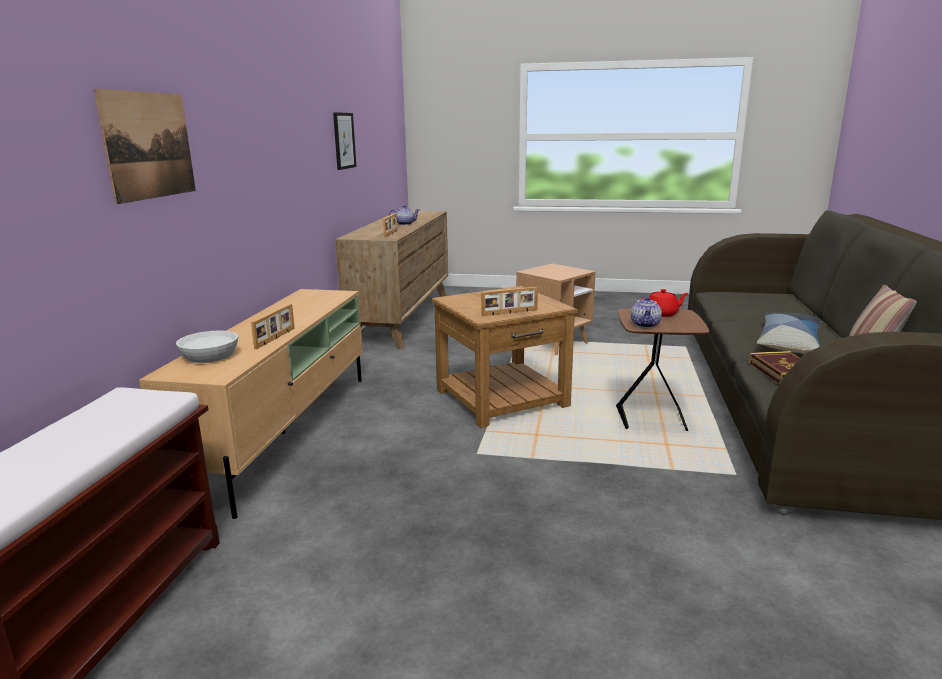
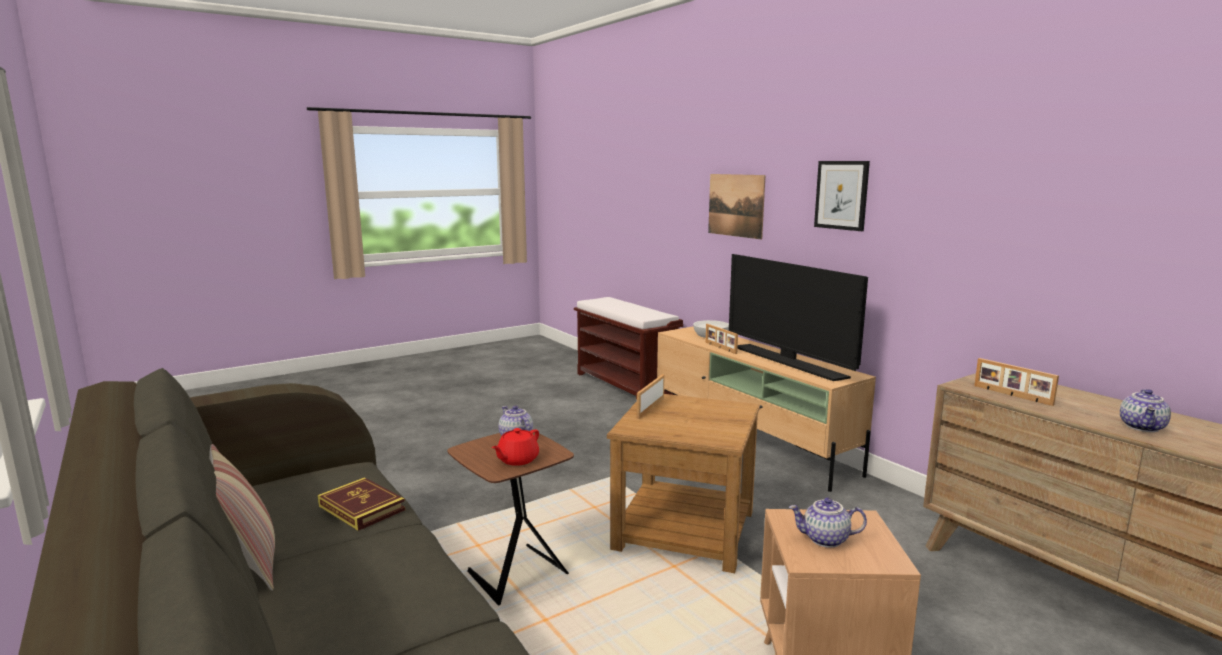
camera: 135 degrees right, 5 degrees down
picture [333,112,356,170] -> picture moved to [814,161,870,231]
pillow [757,312,822,354] -> none
none -> television [729,254,868,381]
none -> teapot [789,498,867,548]

